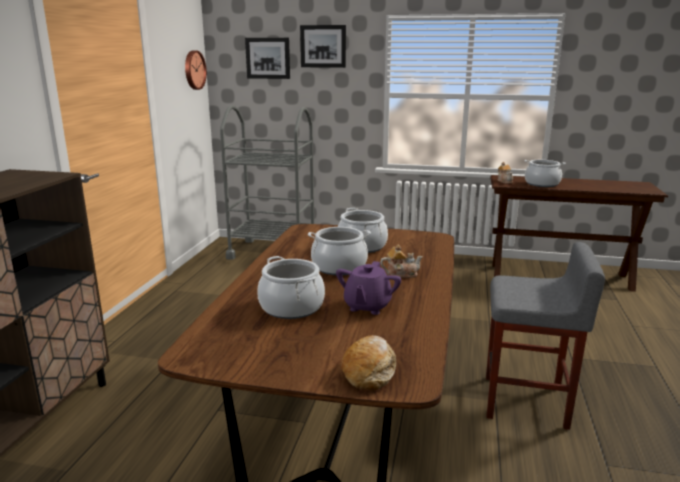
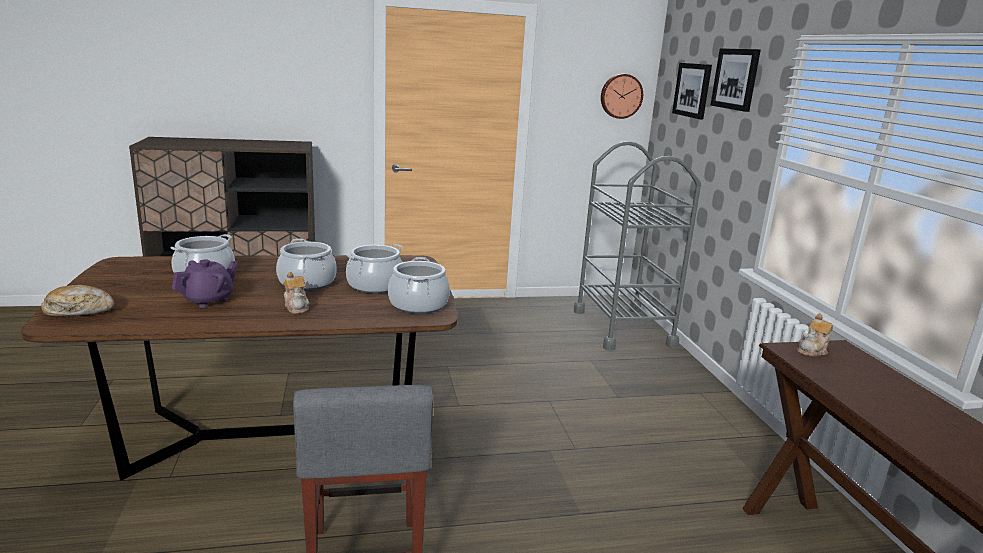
camera: 65 degrees right, 0 degrees up
purple teapot [336,261,401,315] -> purple teapot turned 135 degrees clockwise [172,259,238,308]
cooking pot [525,160,566,187] -> cooking pot moved to [388,257,450,314]

